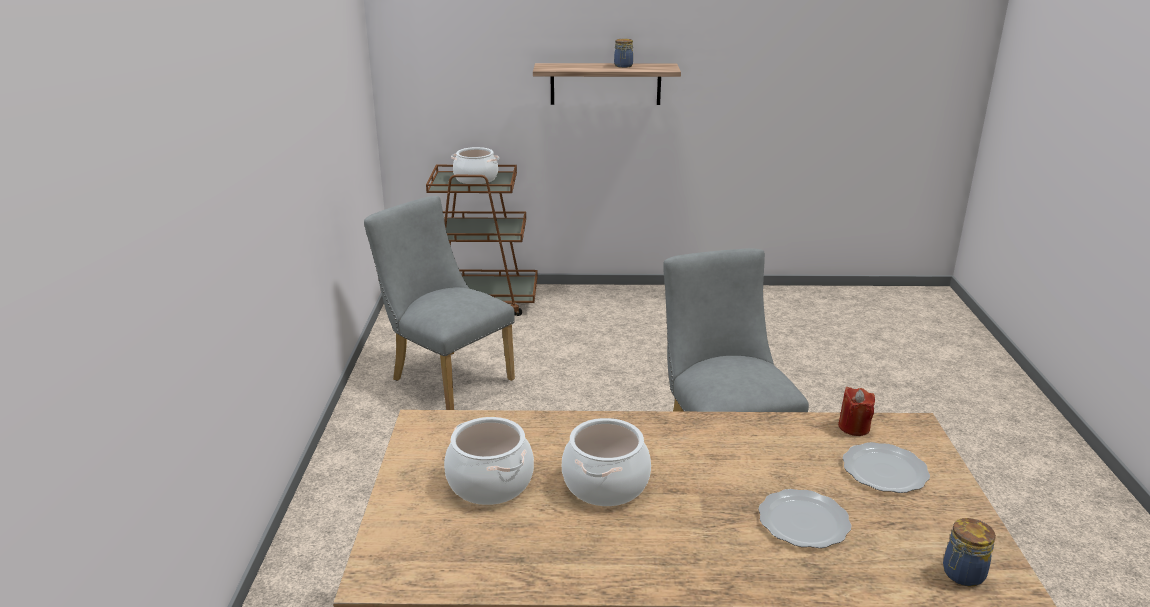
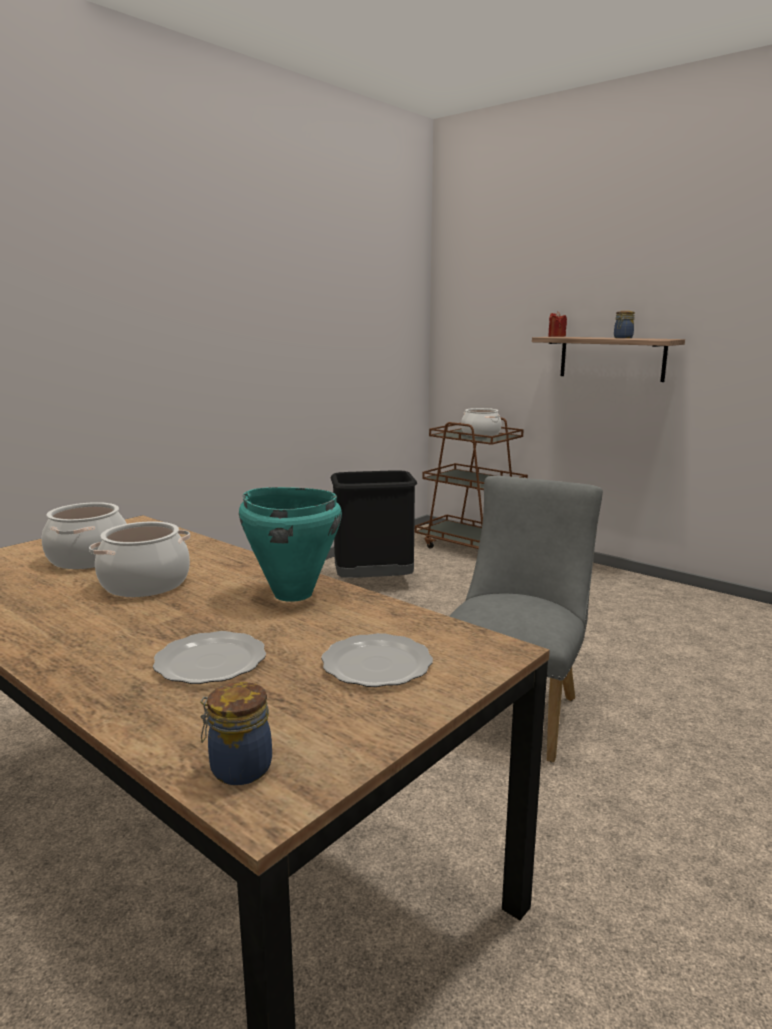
camera: 40 degrees right, 10 degrees down
grey chair [364,196,515,410] -> black trash can [331,470,417,578]
red candle [838,387,875,436] -> red candle moved to [548,311,567,337]
none -> turquoise cooking pot [239,487,342,602]

